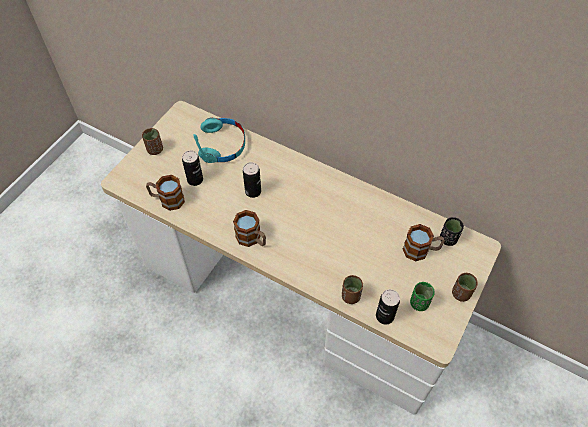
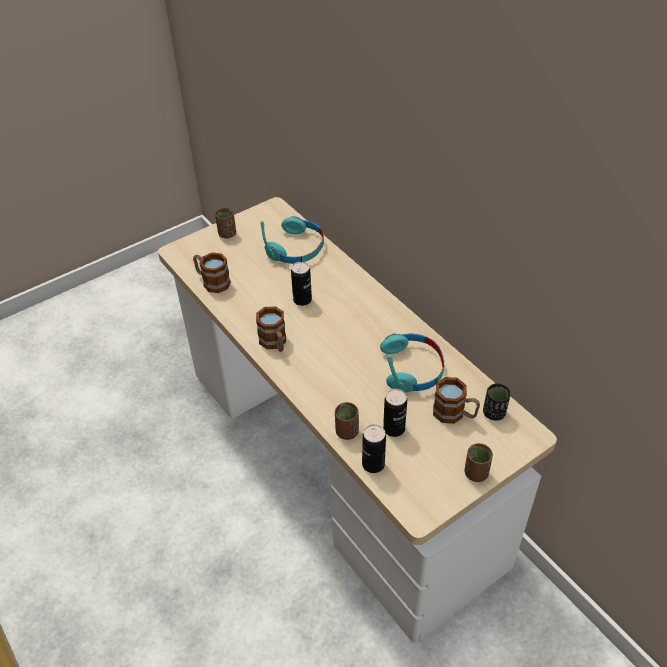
camera: 25 degrees right, 10 degrees down
can [182,150,203,186] -> can moved to [383,389,407,437]
green cup [410,282,435,311] -> none
none -> turquoise headphones [380,333,444,393]

